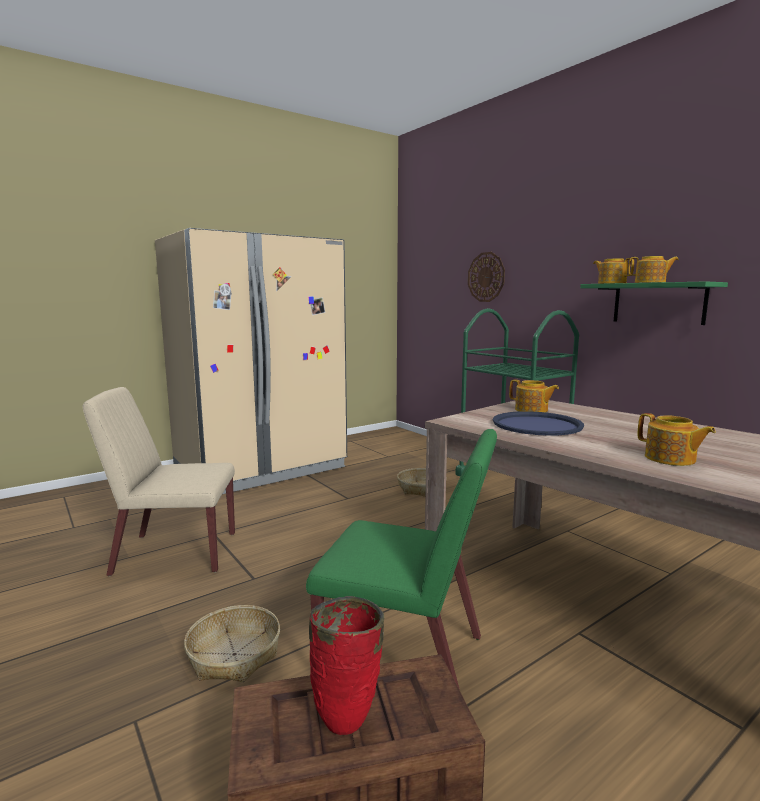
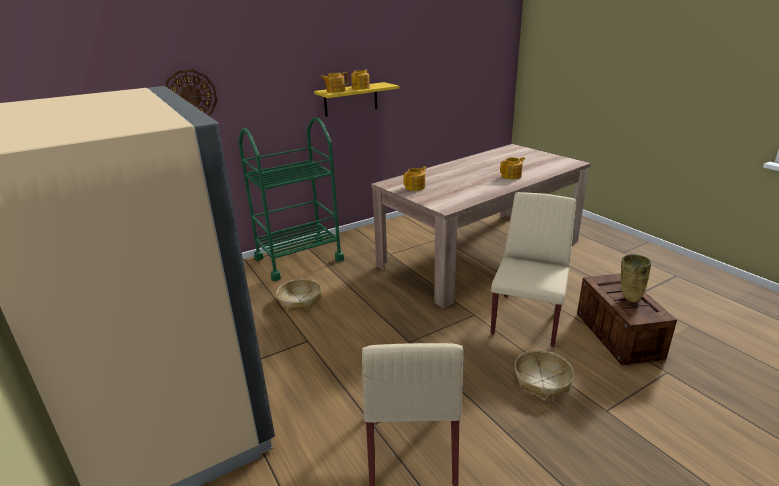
camera: 85 degrees left, 15 degrees up
green chair [306,429,497,690] -> beige chair [491,192,576,347]
red vase [309,596,385,735] -> beige vase [621,254,651,302]
blue tray [493,411,584,436] -> none
green shelf [580,281,728,325] -> yellow shelf [314,82,399,117]

